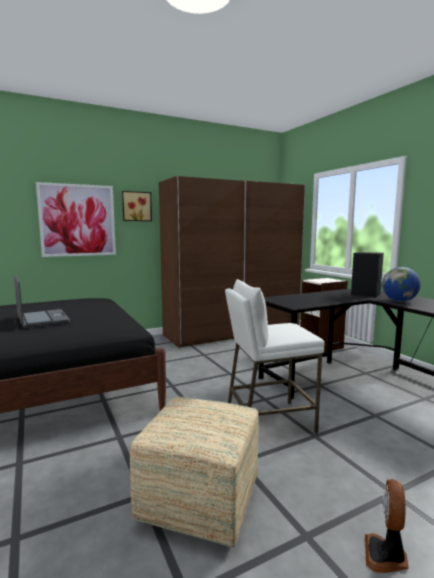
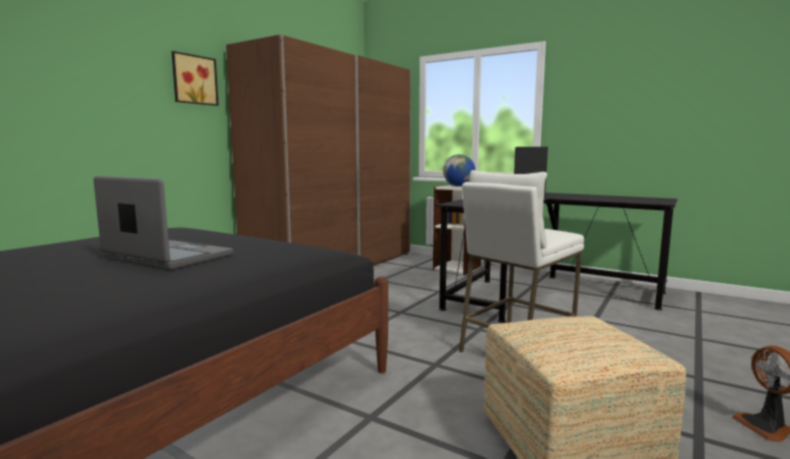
camera: 30 degrees left, 0 degrees up
picture [36,182,116,257] -> none
globe [382,267,421,302] -> globe moved to [443,154,475,187]

